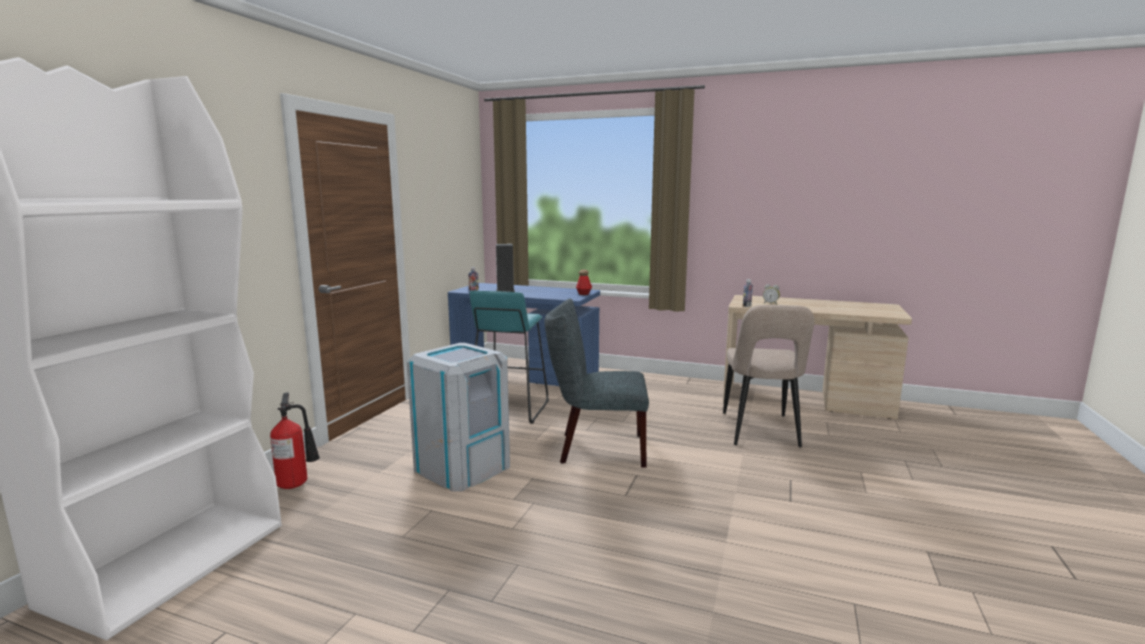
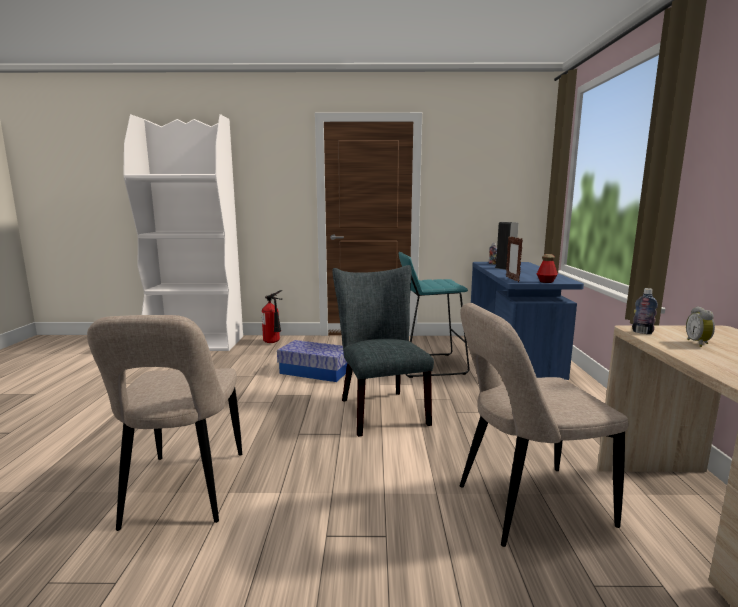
camera: 70 degrees right, 0 degrees up
grey trash can [407,343,510,492] -> storage box [277,340,347,382]
none -> beige chair [87,315,242,531]
none -> picture frame [506,236,523,282]

